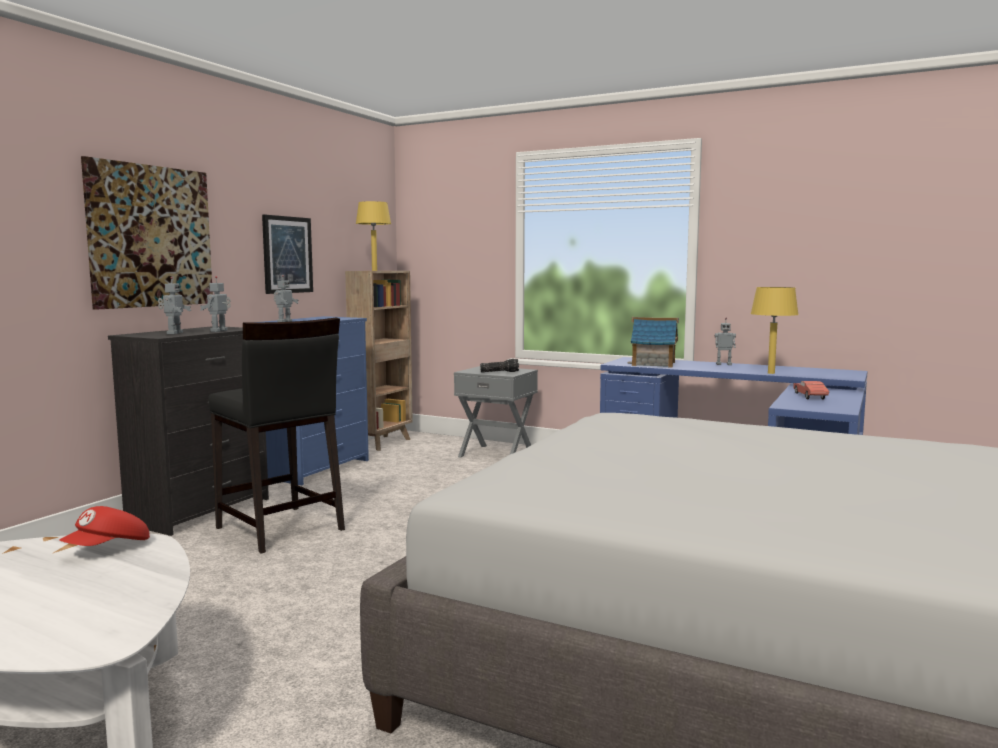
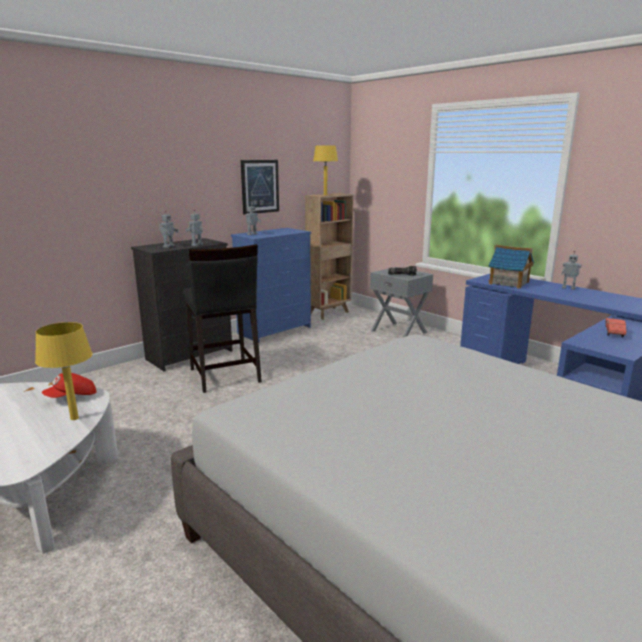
camera: 20 degrees right, 10 degrees up
picture [81,156,213,310] -> none
yellow table lamp [751,287,799,374] -> yellow table lamp moved to [35,322,92,420]

